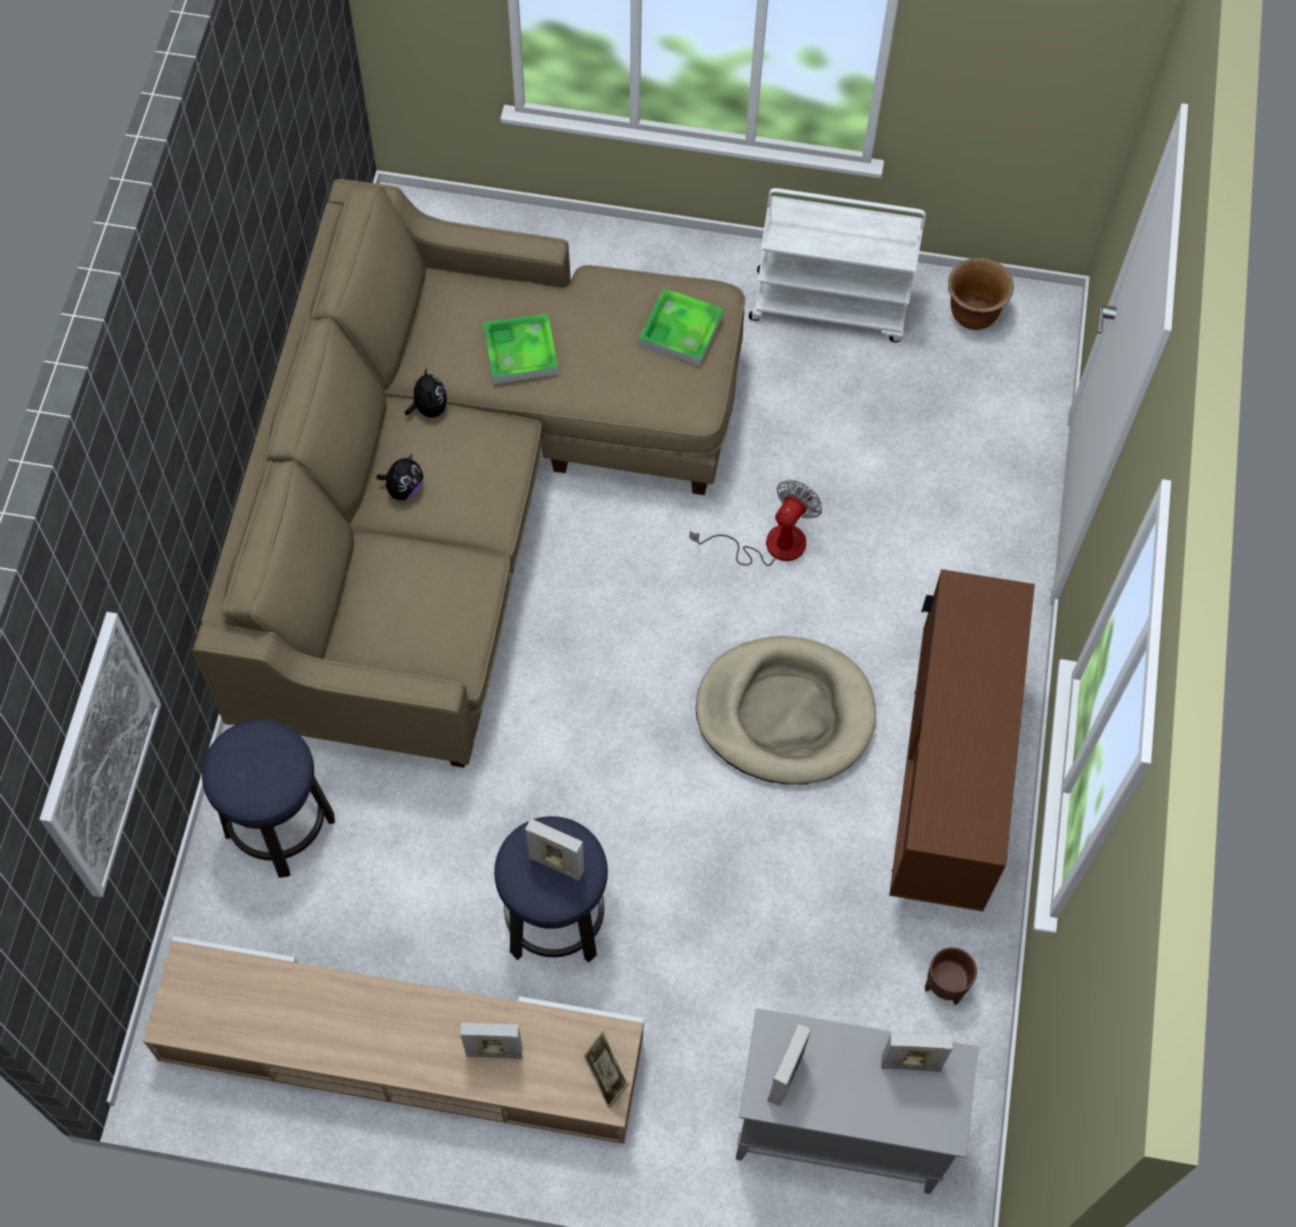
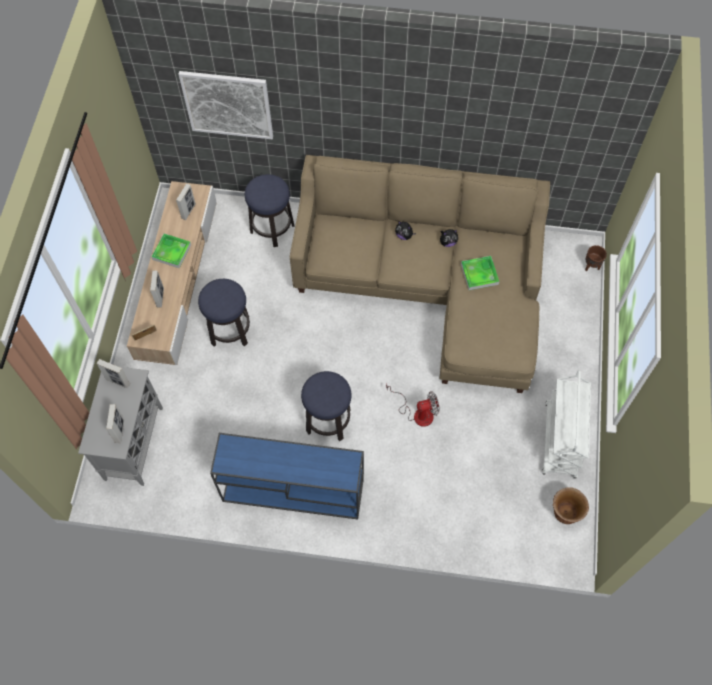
camera: 90 degrees right, 0 degrees up
picture frame [525,819,584,881] -> picture frame moved to [176,183,196,220]
tray [639,288,724,366] -> tray moved to [152,234,191,268]
fan [689,480,822,566] -> fan turned 45 degrees counterclockwise [386,383,440,427]
beige dog bed [696,636,876,785] -> stool [301,371,351,441]
brown cabinet [889,569,1035,911] -> blue console table [210,433,364,520]
brown planter [925,947,977,1005] -> brown planter moved to [585,245,607,271]

